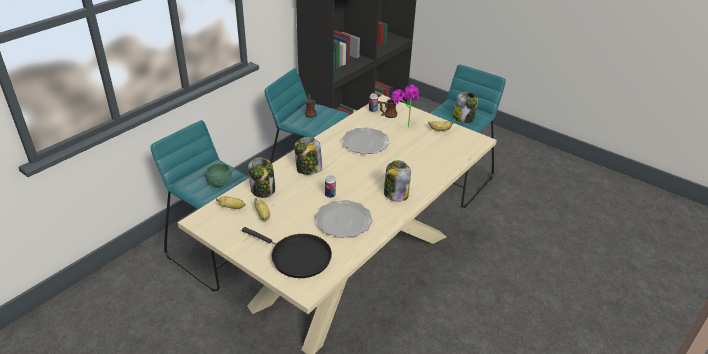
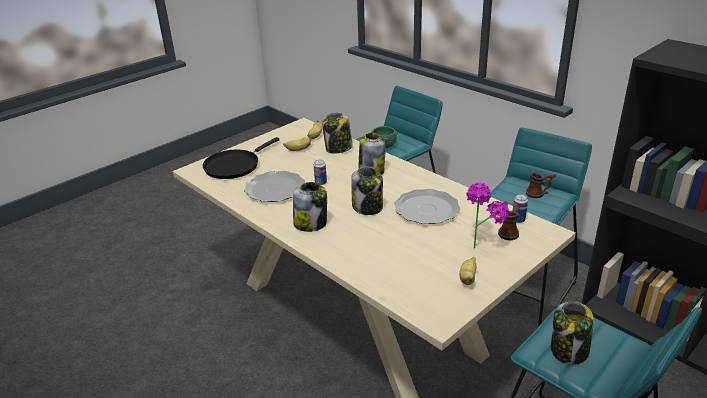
camera: 100 degrees right, 5 degrees down
none -> jar [351,167,383,215]

